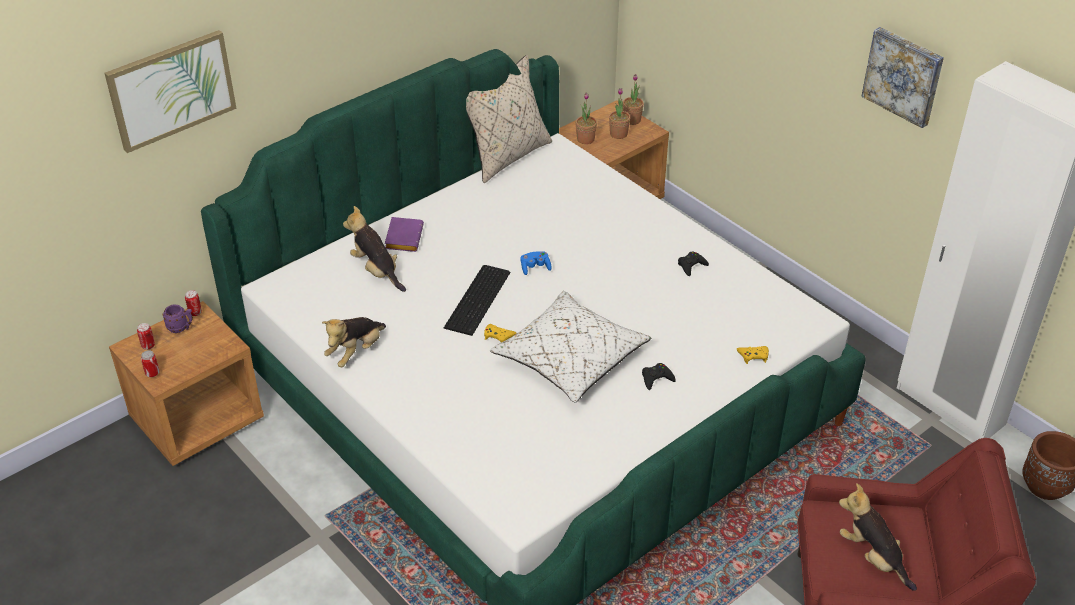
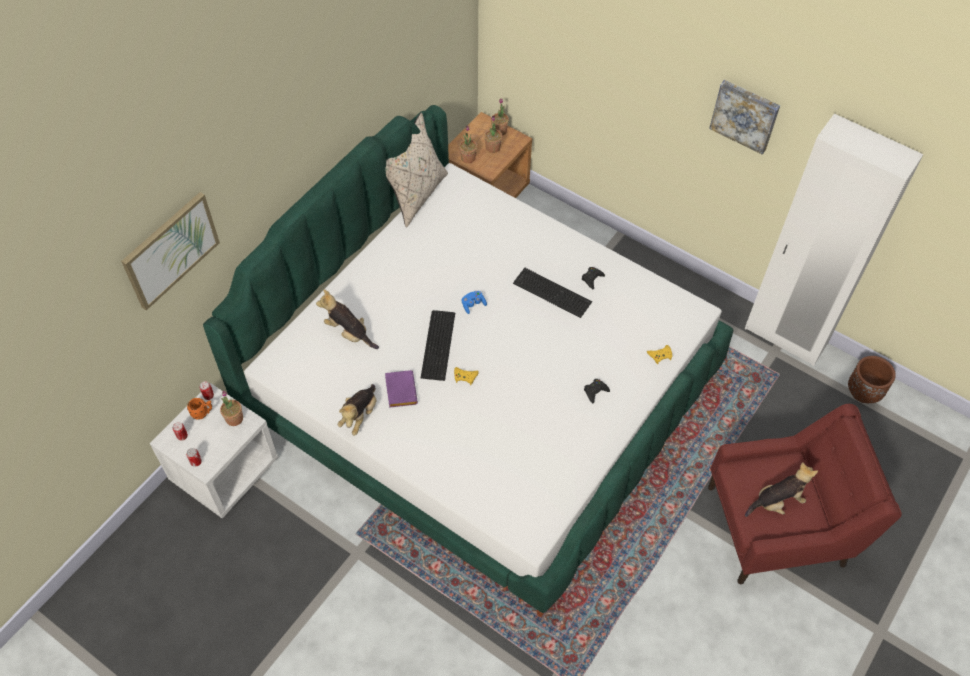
camera: 15 degrees left, 15 degrees up
brown nightstand [109,301,264,466] -> white nightstand [150,383,278,518]
purple mug [162,304,193,333] -> orange mug [187,398,212,420]
purple book [385,217,424,252] -> purple book moved to [385,370,418,408]
white pillow [490,291,652,403] -> none
plush toy [839,483,917,591] -> plush toy turned 120 degrees clockwise [745,462,818,517]
none -> potted plant [220,391,243,426]
none -> keyboard [513,268,592,318]

